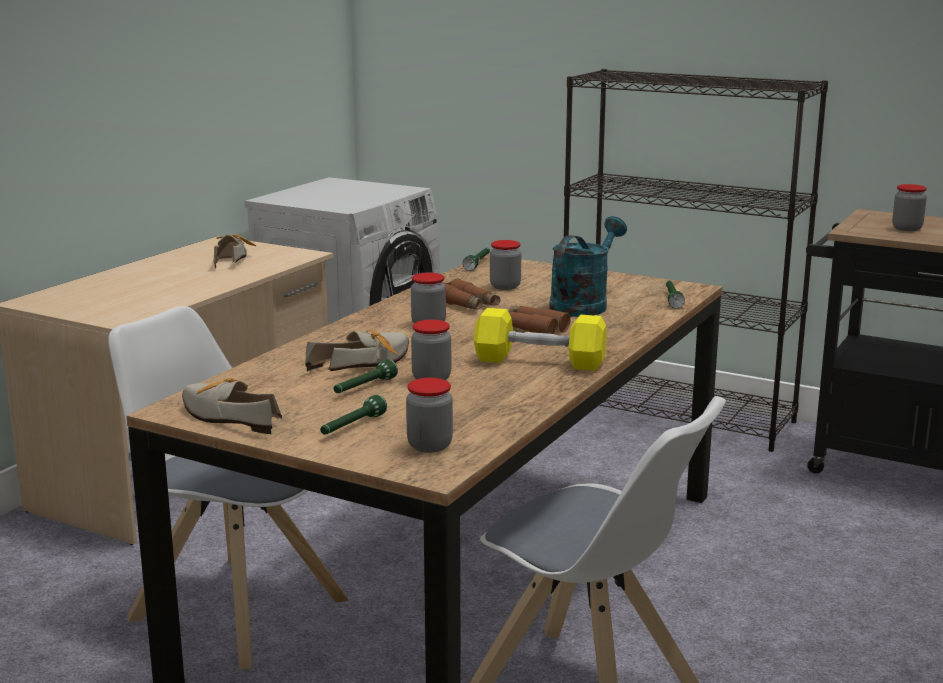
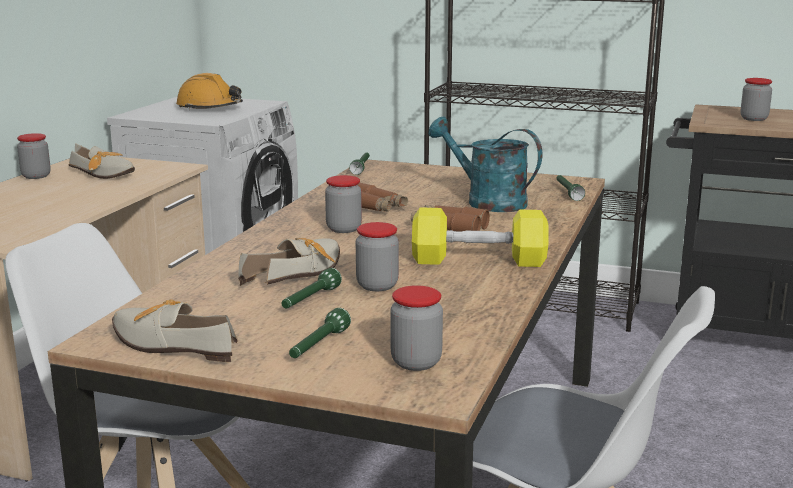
camera: 10 degrees left, 0 degrees up
shoe [213,234,256,268] -> shoe turned 135 degrees clockwise [68,143,135,179]
jar [490,240,521,290] -> jar moved to [17,133,51,179]
turquoise watering can [549,216,627,317] -> turquoise watering can turned 75 degrees counterclockwise [428,117,542,212]
none -> orange hard hat [176,73,243,110]

